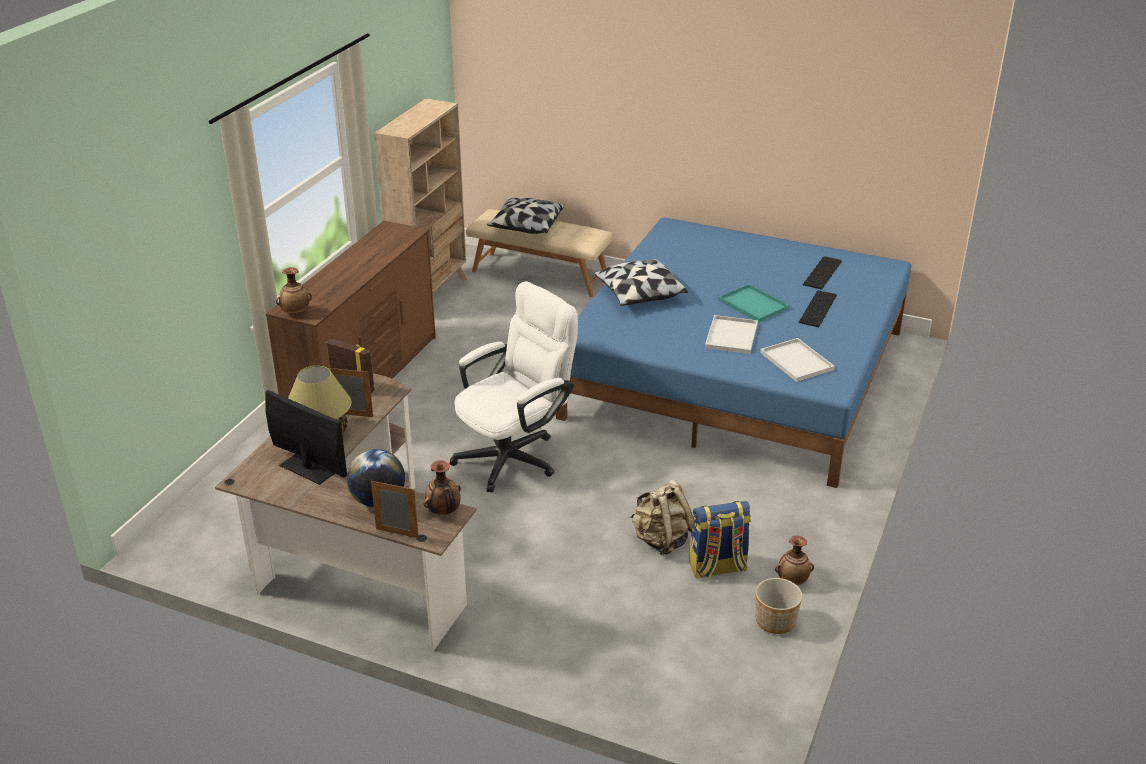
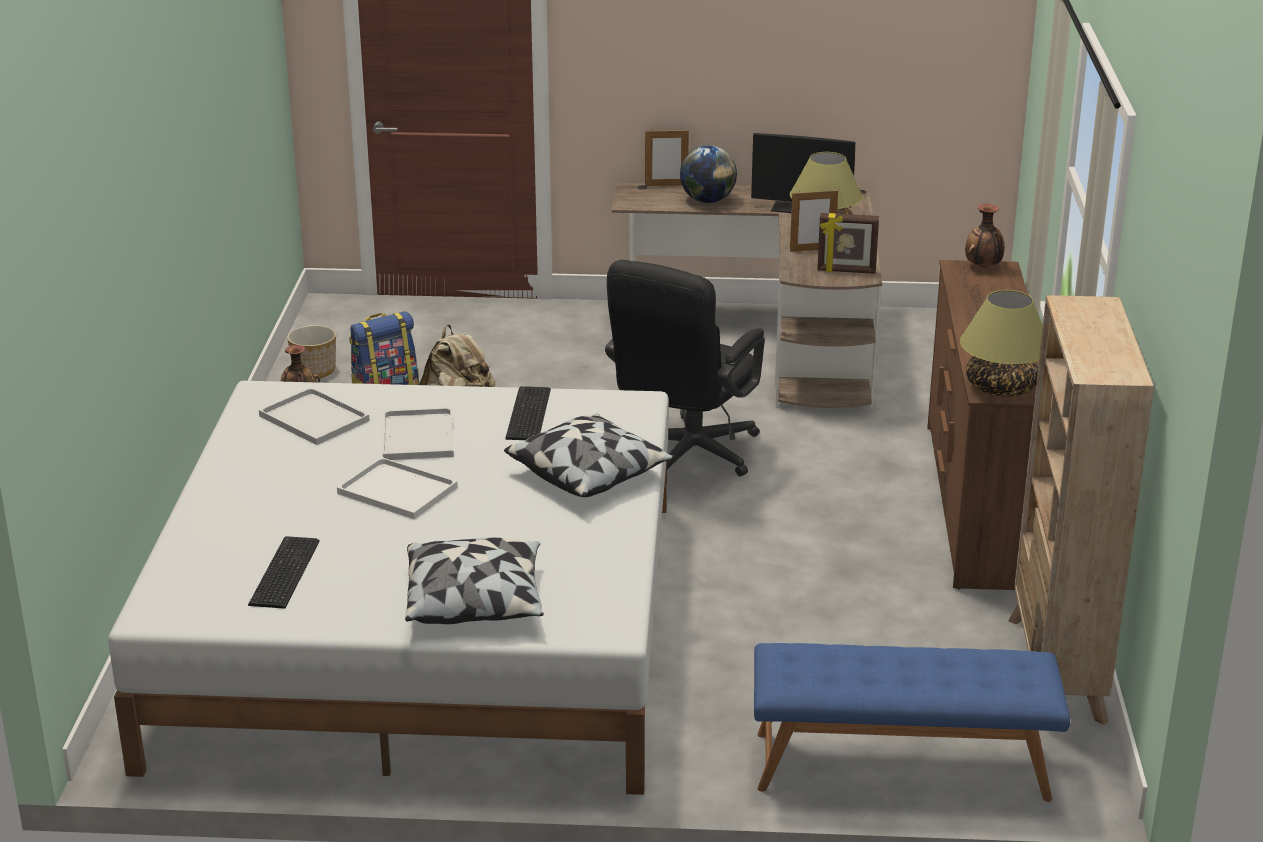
camera: 160 degrees right, 5 degrees down
vase [424,460,461,515] -> none
white office chair [450,281,578,493] -> black office chair [605,260,765,476]
beige bench [466,209,613,297] -> blue bench [754,643,1070,802]
pillow [487,197,564,234] -> pillow moved to [405,538,544,624]
blue bed [556,217,911,488] -> white bed [108,381,669,795]
turquoise tray [718,284,789,322] -> white tray [337,457,458,519]
keyboard [798,291,837,327] -> keyboard moved to [505,386,551,440]
none -> table lamp [960,290,1043,397]

